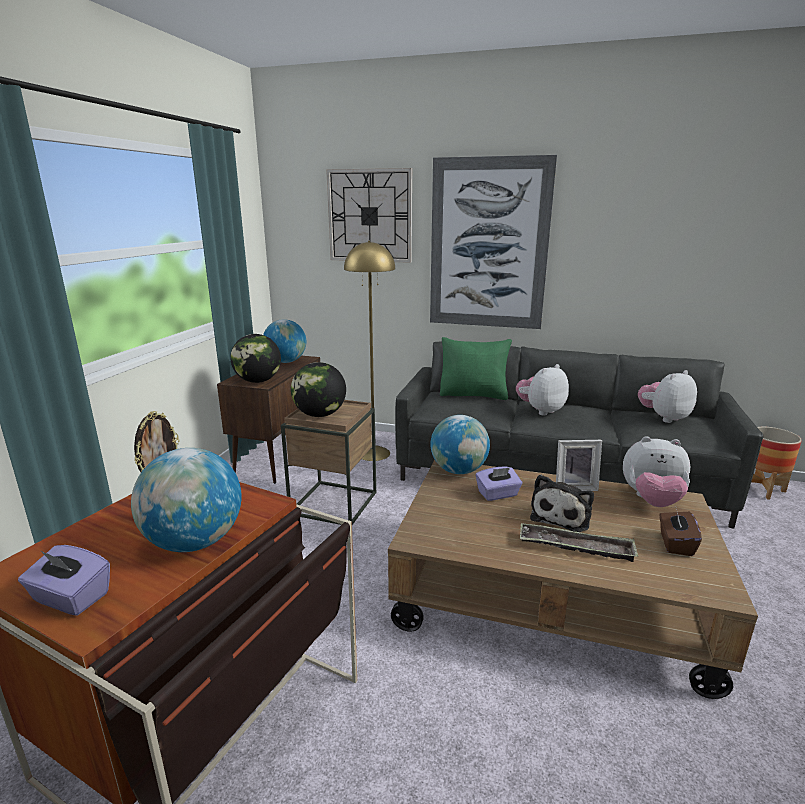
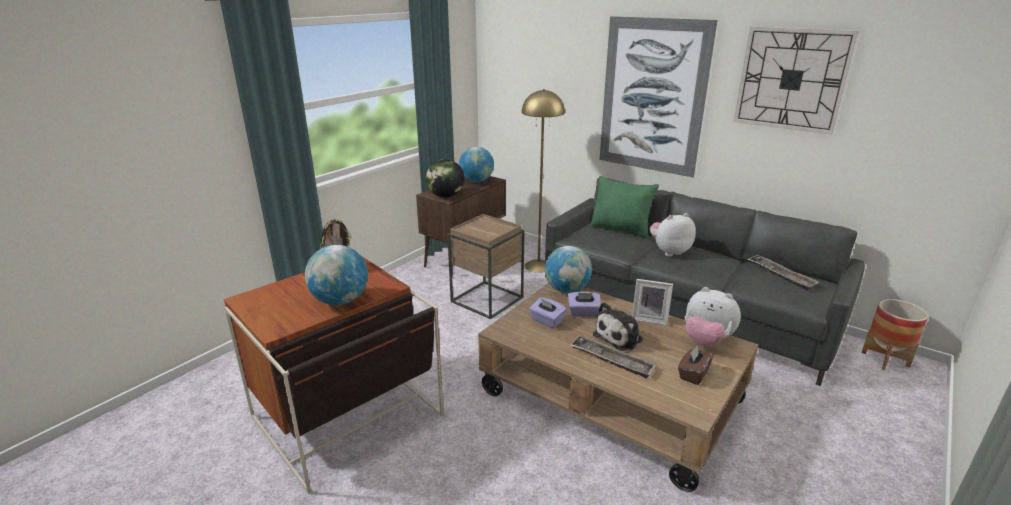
camera: 20 degrees right, 5 degrees up
purple tissue box [18,545,110,616] -> purple tissue box moved to [529,297,567,328]
globe [291,362,346,417] -> none
wall clock [326,168,412,263] -> wall clock moved to [734,27,859,135]
plush toy [638,370,697,423] -> tray [748,254,819,290]

